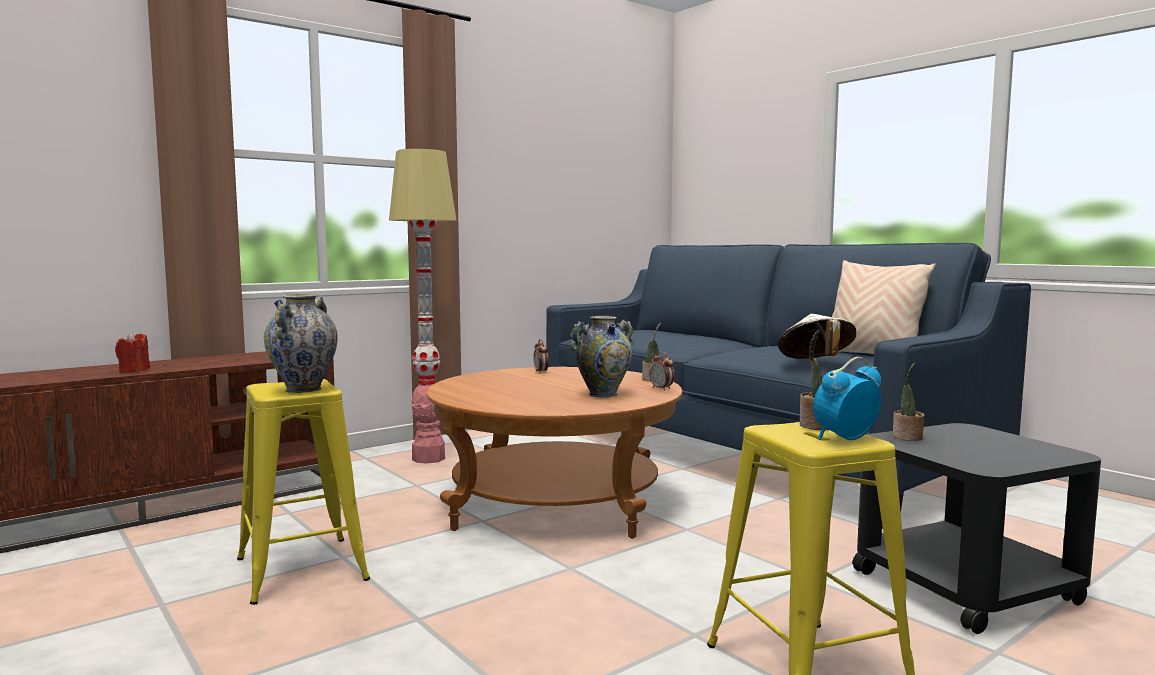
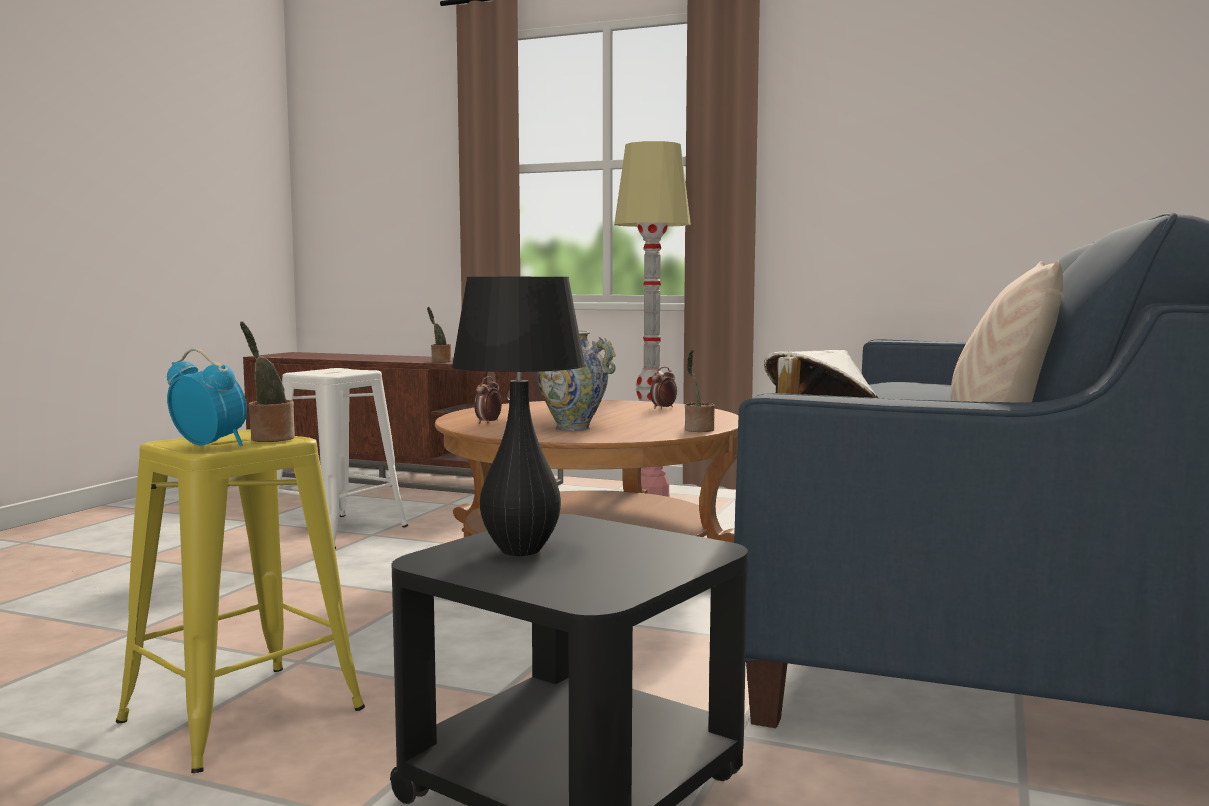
camera: 60 degrees right, 0 degrees up
red candle [115,332,150,372] -> none
yellow stool [237,379,370,605] -> white stool [277,368,408,549]
vase [264,294,338,393] -> none
alarm clock [649,352,675,391] -> alarm clock moved to [474,376,502,424]
potted plant [893,363,925,441] -> potted plant moved to [427,307,452,363]
none -> black table lamp [452,277,585,556]

